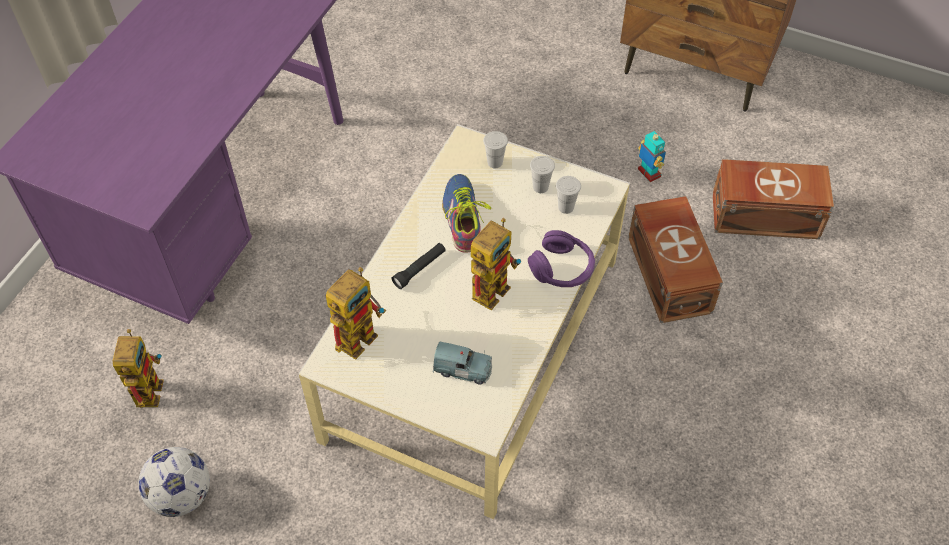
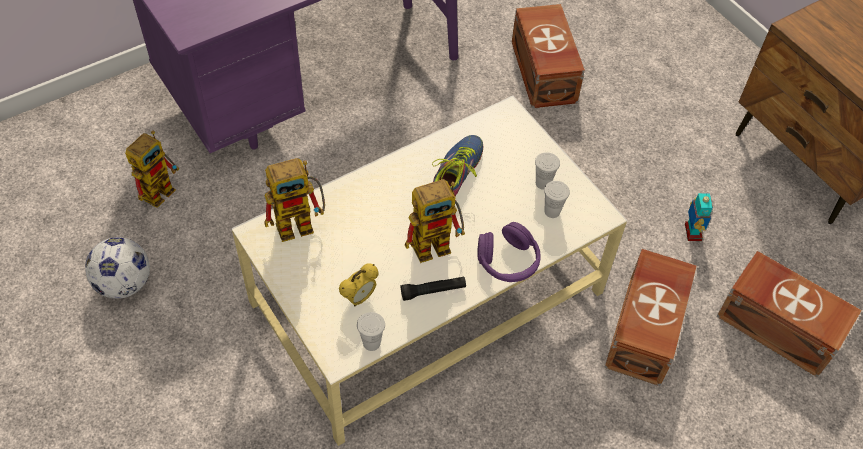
camera: 30 degrees right, 0 degrees up
black flashlight [392,243,446,289] -> black flashlight moved to [401,276,466,301]
blue toy car [433,341,492,384] -> alarm clock [339,263,379,307]
white cup [483,131,508,168] -> white cup moved to [357,312,385,351]
none -> brown storage box [512,4,585,108]

